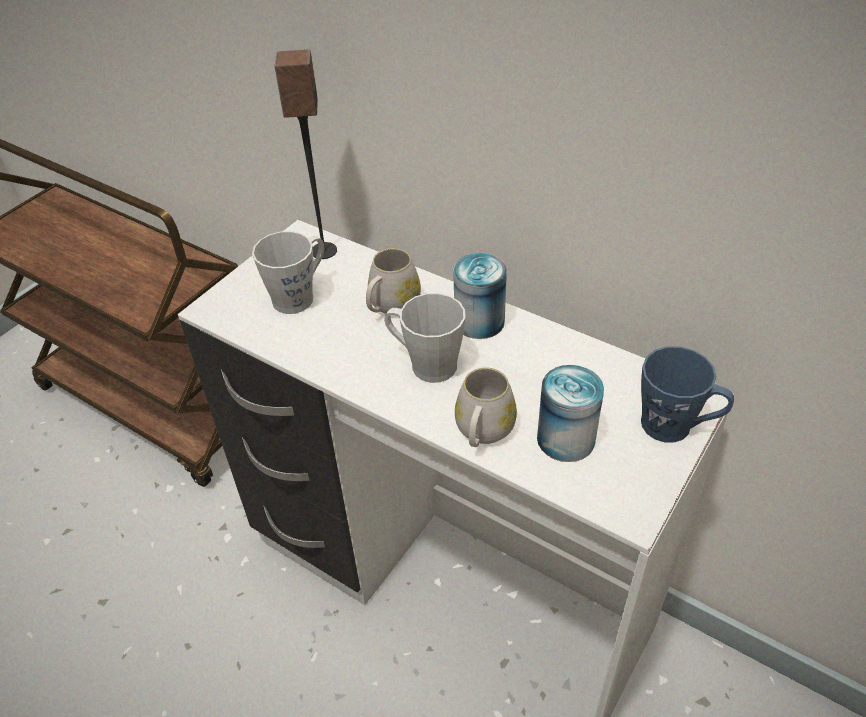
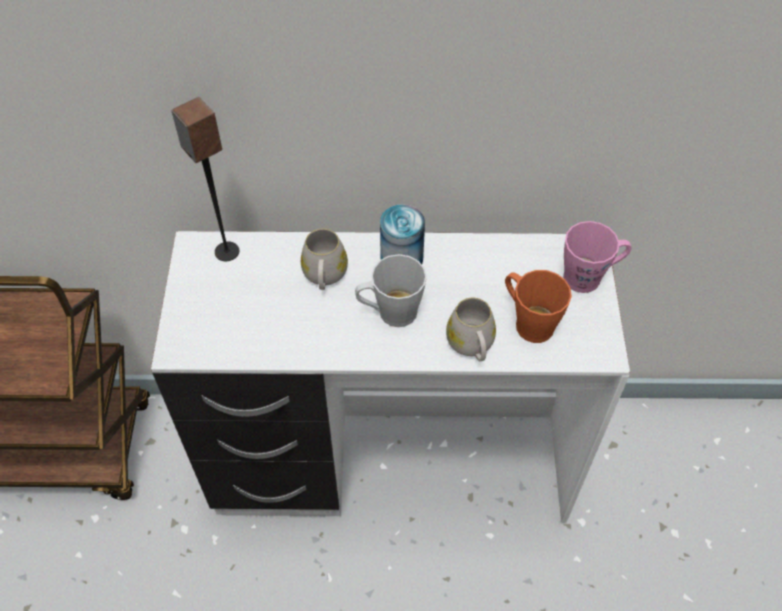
camera: 35 degrees left, 10 degrees up
grey mug [252,231,324,314] -> none
can [537,365,604,462] -> orange mug [505,270,572,343]
blue mug [641,346,734,443] -> pink mug [563,221,631,293]

